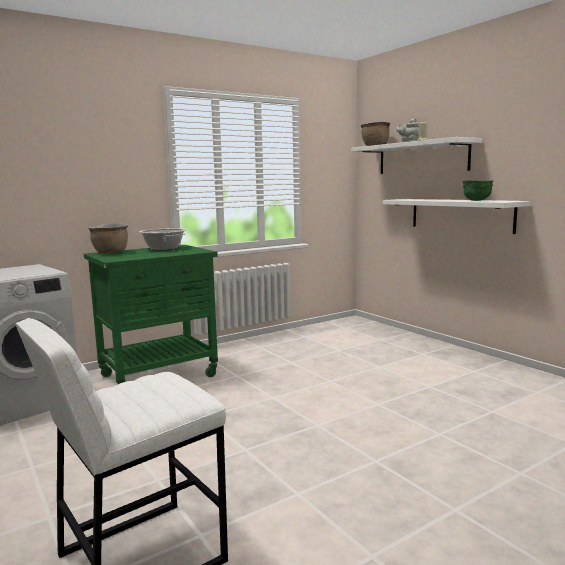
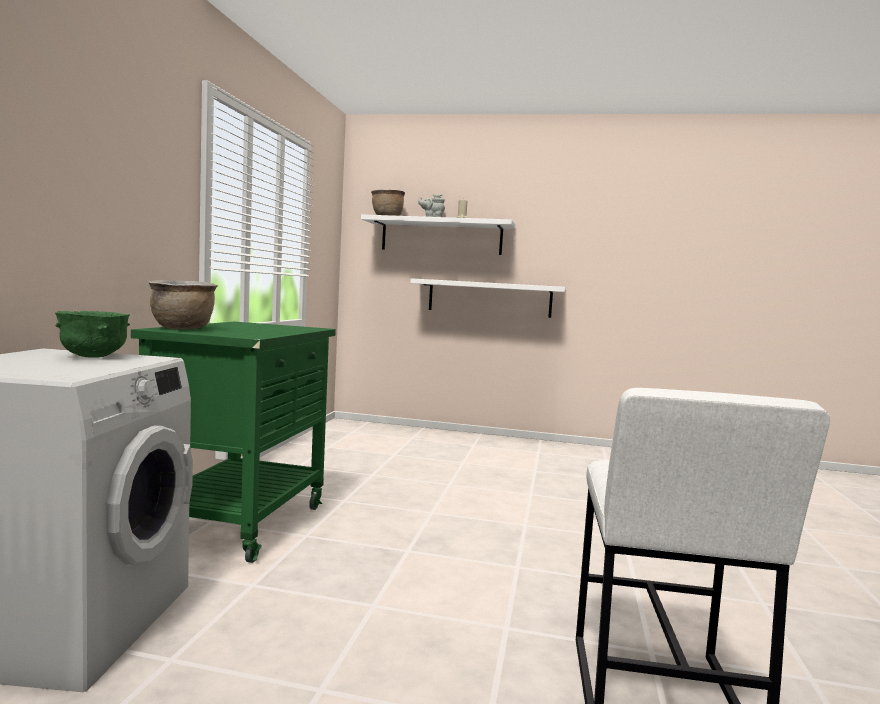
camera: 45 degrees left, 5 degrees down
cooking pot [139,228,186,251] -> none
green bowl [463,180,494,201] -> green bowl moved to [55,311,130,358]

